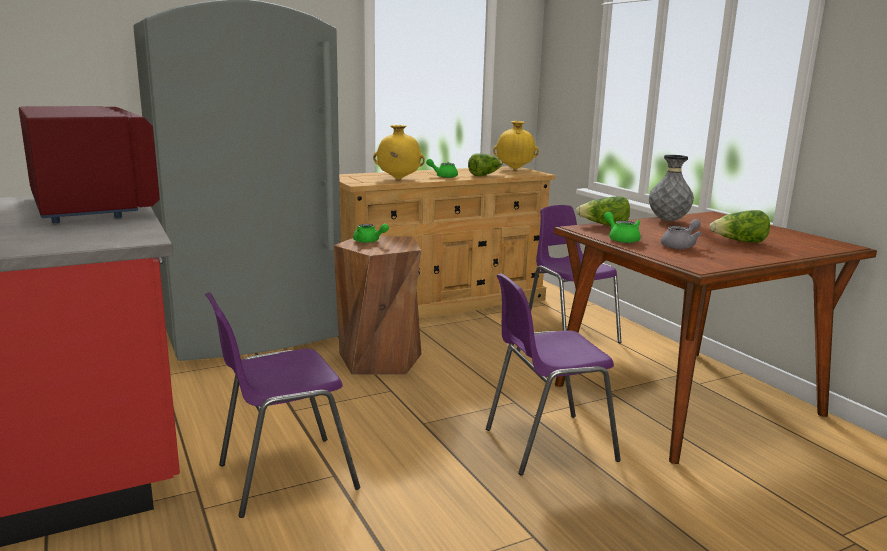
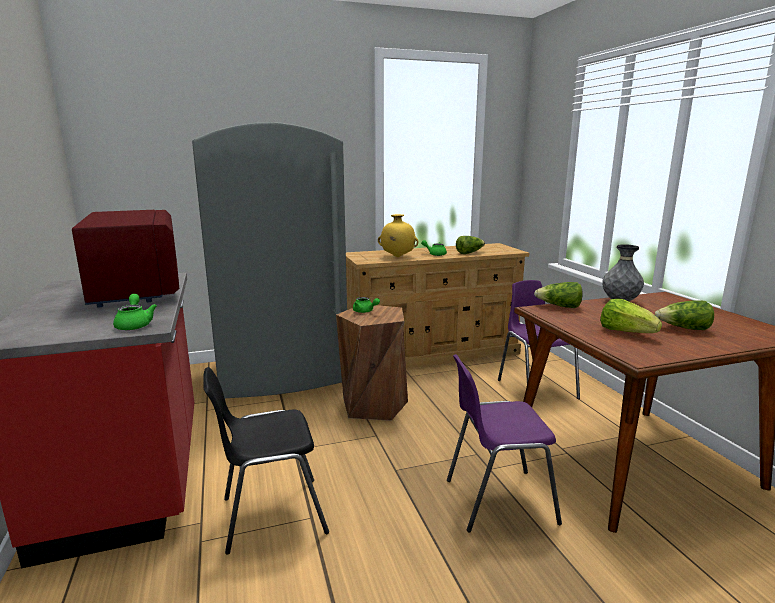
camera: 10 degrees right, 0 degrees up
purple chair [205,292,360,518] -> black chair [203,367,329,555]
yellow vase [493,121,539,169] -> none
green teapot [604,212,641,243] -> green teapot moved to [113,294,157,330]
grey teapot [661,219,702,249] -> lettuce [600,298,662,333]

